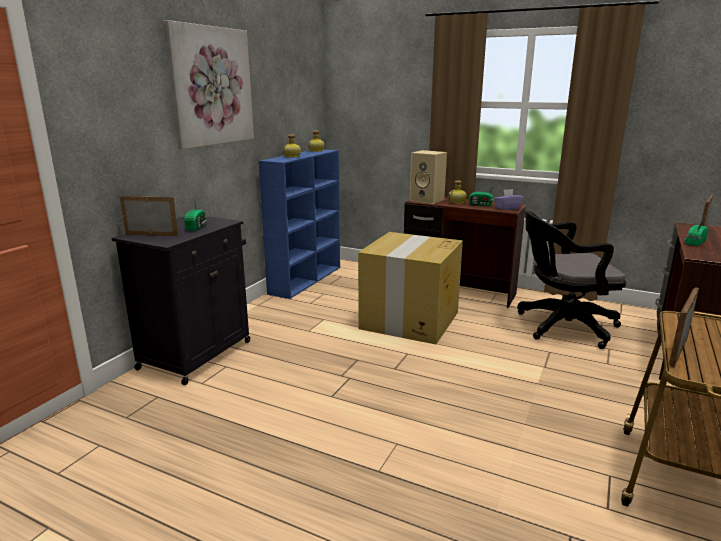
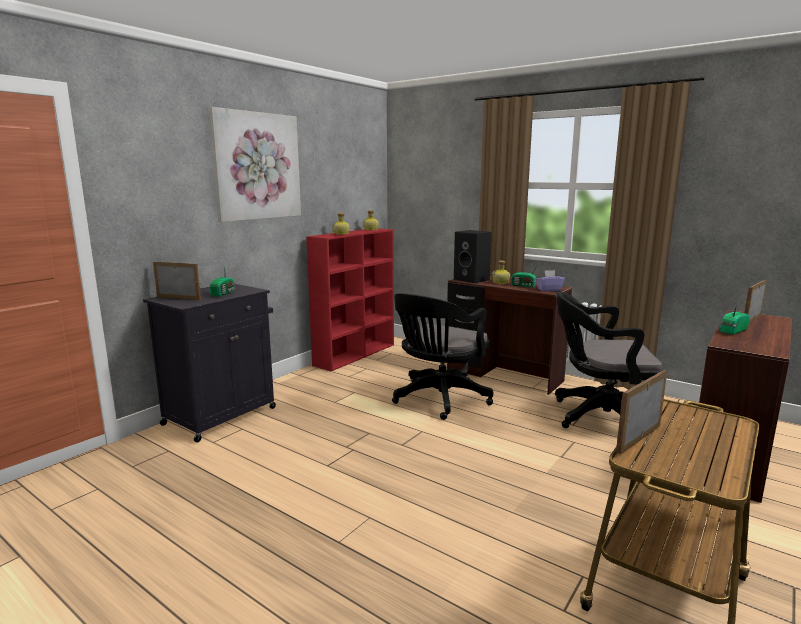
camera: 10 degrees right, 5 degrees down
blue bookcase [259,149,340,299] -> red bookcase [306,228,394,371]
cardboard box [358,232,463,344] -> black office chair [392,293,493,420]
beige speaker [410,150,447,204] -> black speaker [454,230,492,283]

